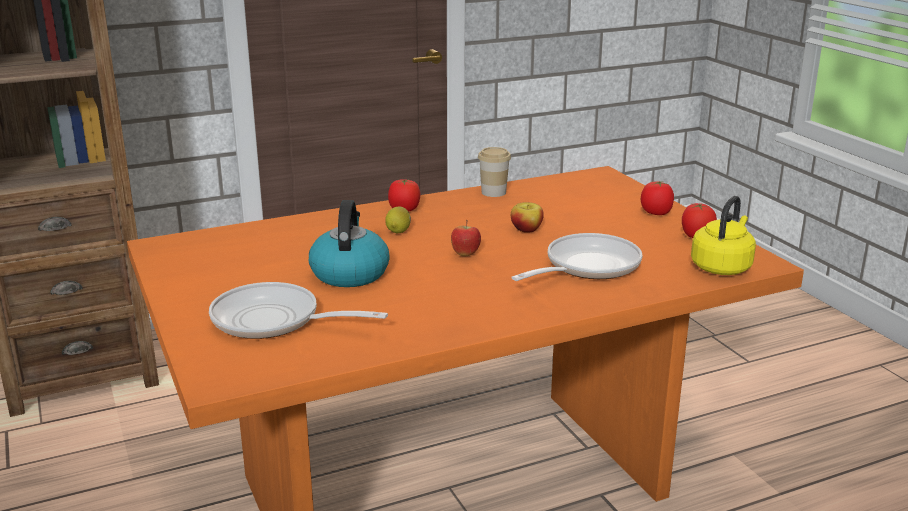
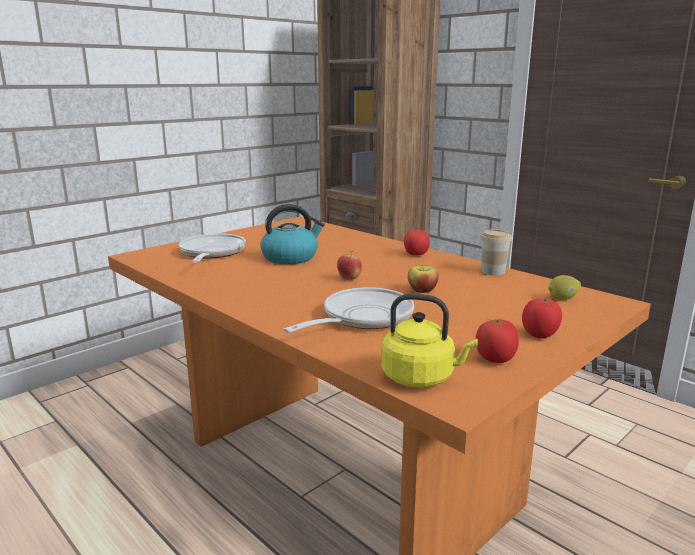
camera: 70 degrees right, 5 degrees down
lemon [386,206,411,233] -> lemon moved to [548,275,581,300]
frying pan [511,233,642,281] -> frying pan turned 75 degrees counterclockwise [283,287,414,333]

